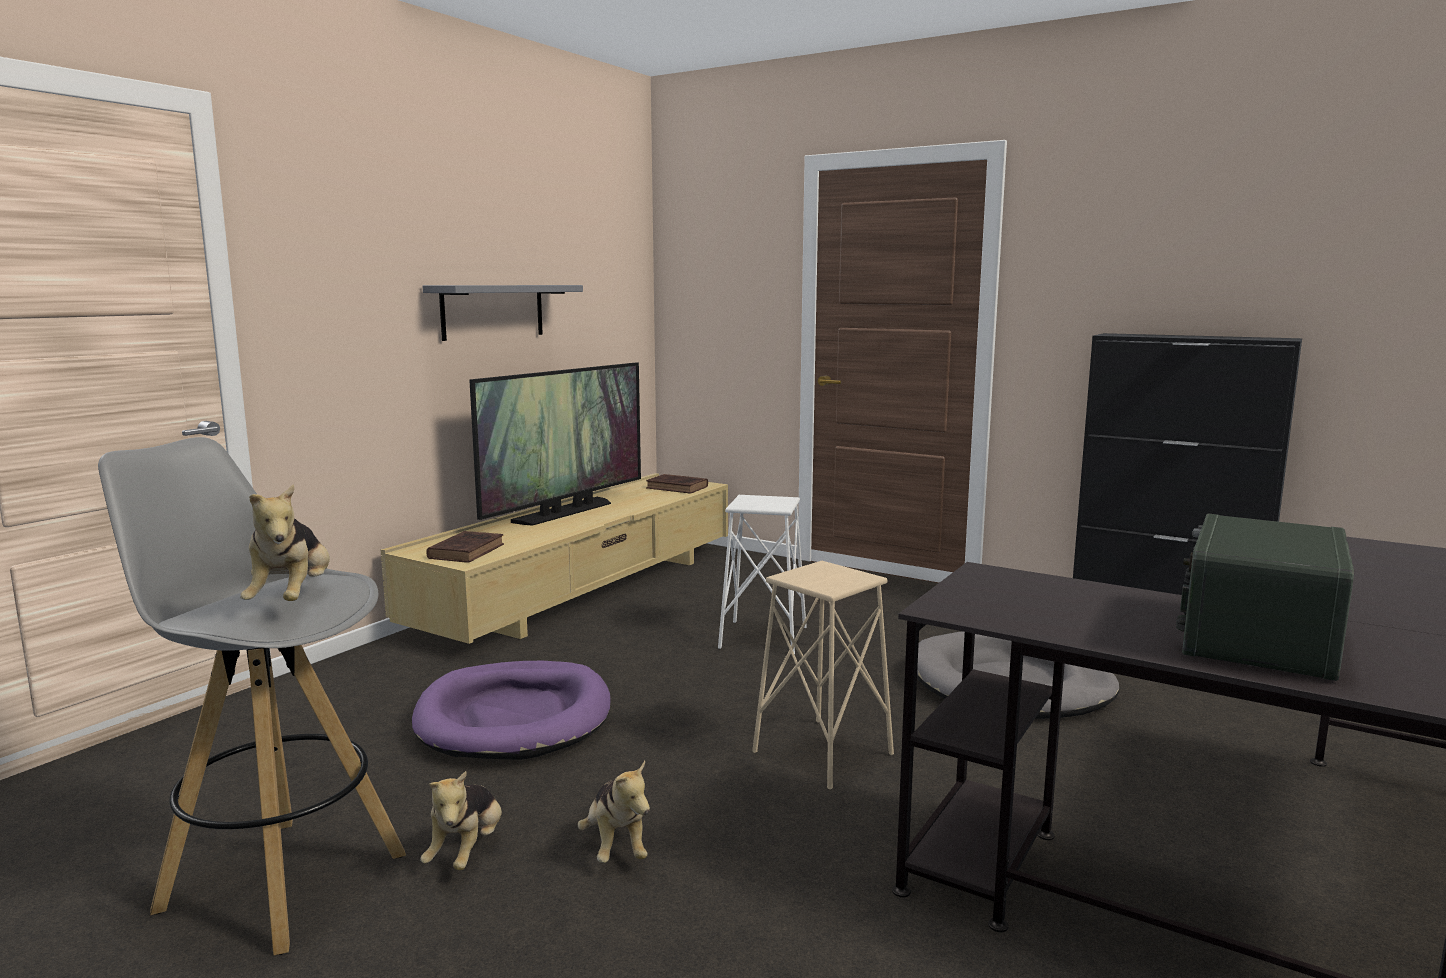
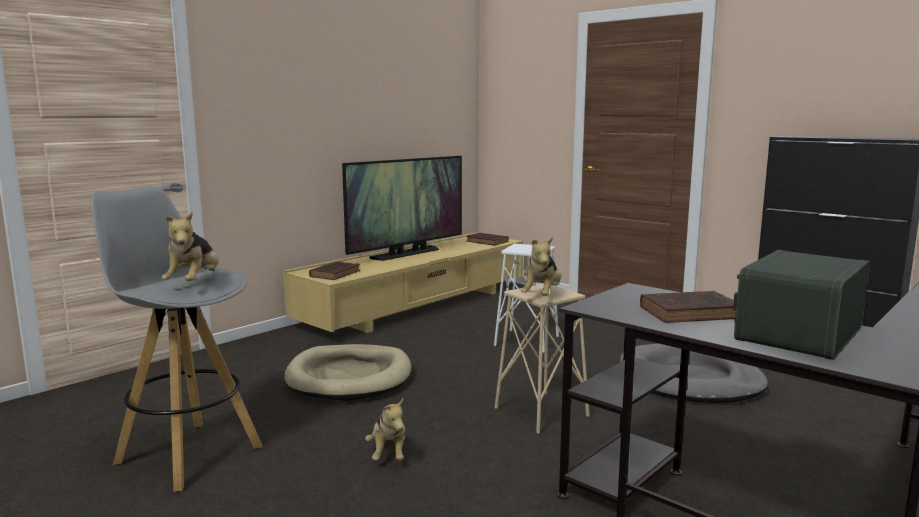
camera: 10 degrees right, 0 degrees up
purple dog bed [412,661,611,760] -> beige dog bed [284,344,411,401]
plush toy [420,771,502,870] -> plush toy moved to [521,236,561,296]
grey shelf [423,285,583,341] -> none
none -> brown book [640,291,736,323]

